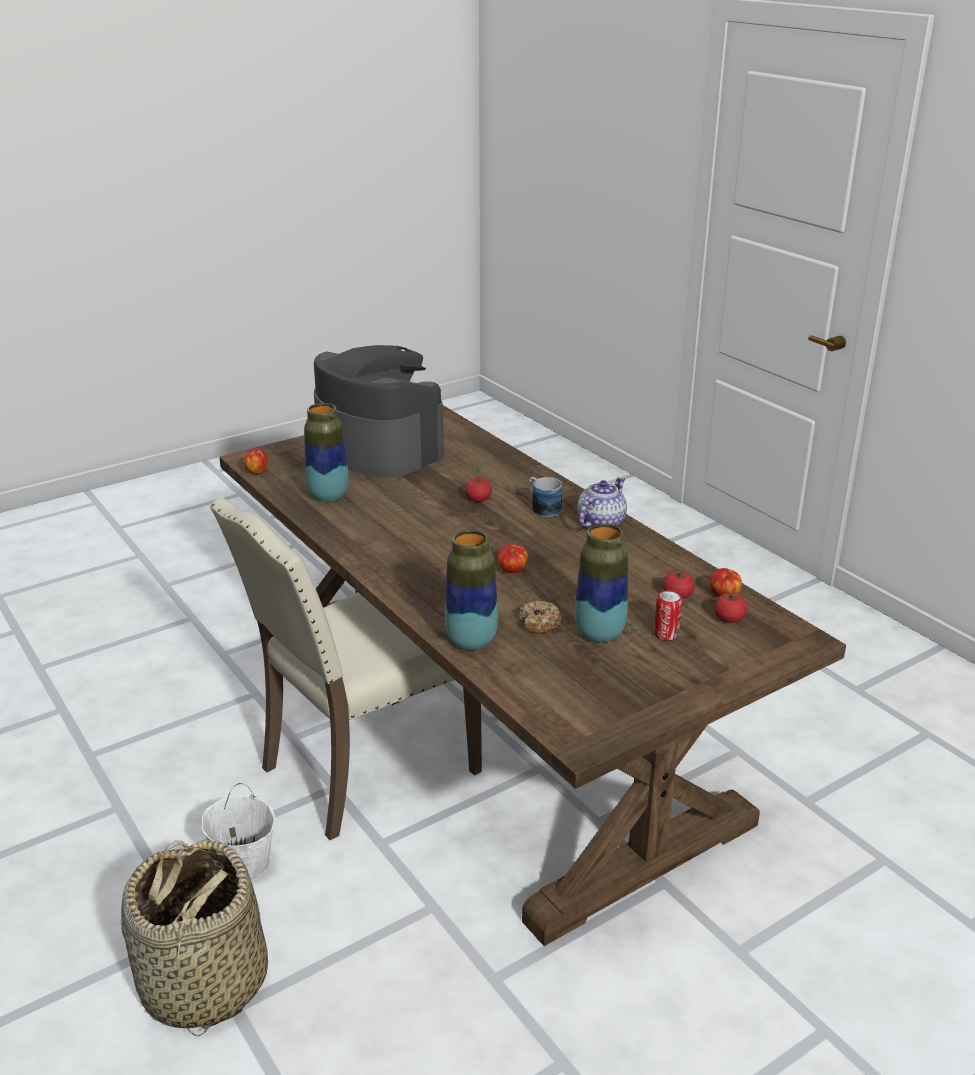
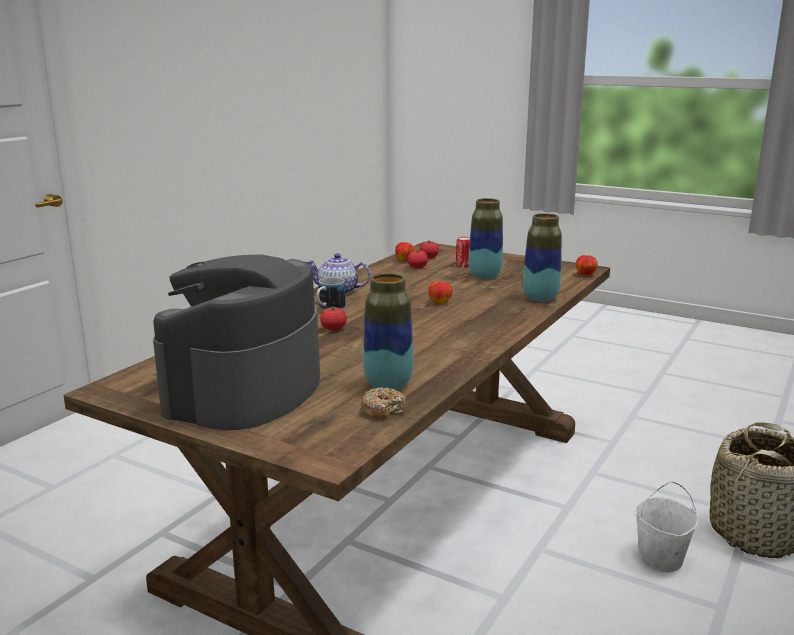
camera: 115 degrees left, 10 degrees down
beige chair [210,498,482,840] -> none
apple [243,449,268,474] -> apple moved to [576,255,598,275]
donut [519,601,561,634] -> donut moved to [361,387,407,420]

